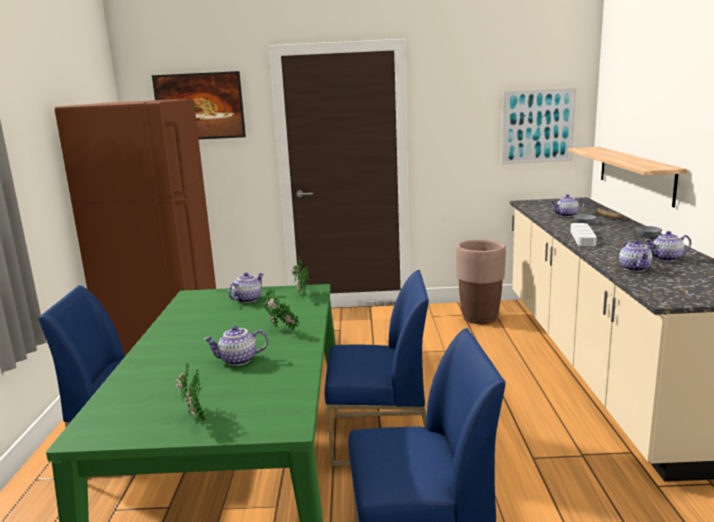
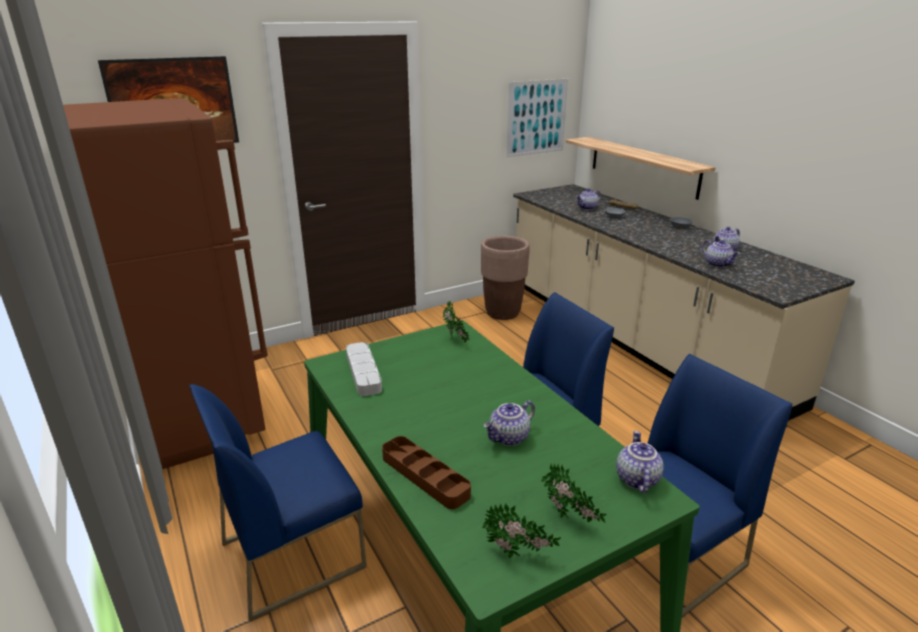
camera: 30 degrees left, 10 degrees up
teapot [228,272,264,303] -> teapot moved to [616,431,664,493]
potted plant [262,288,299,330] -> potted plant moved to [483,502,561,558]
grey tray [570,223,597,246] -> grey tray moved to [346,342,382,396]
none -> brown tray [382,436,471,509]

